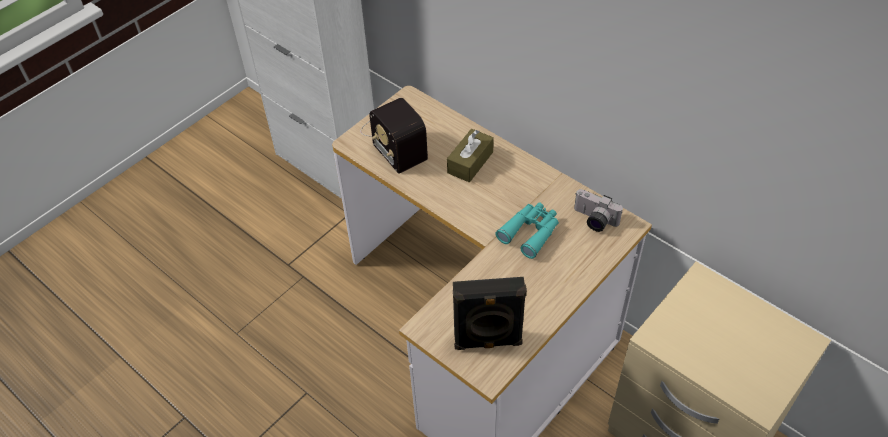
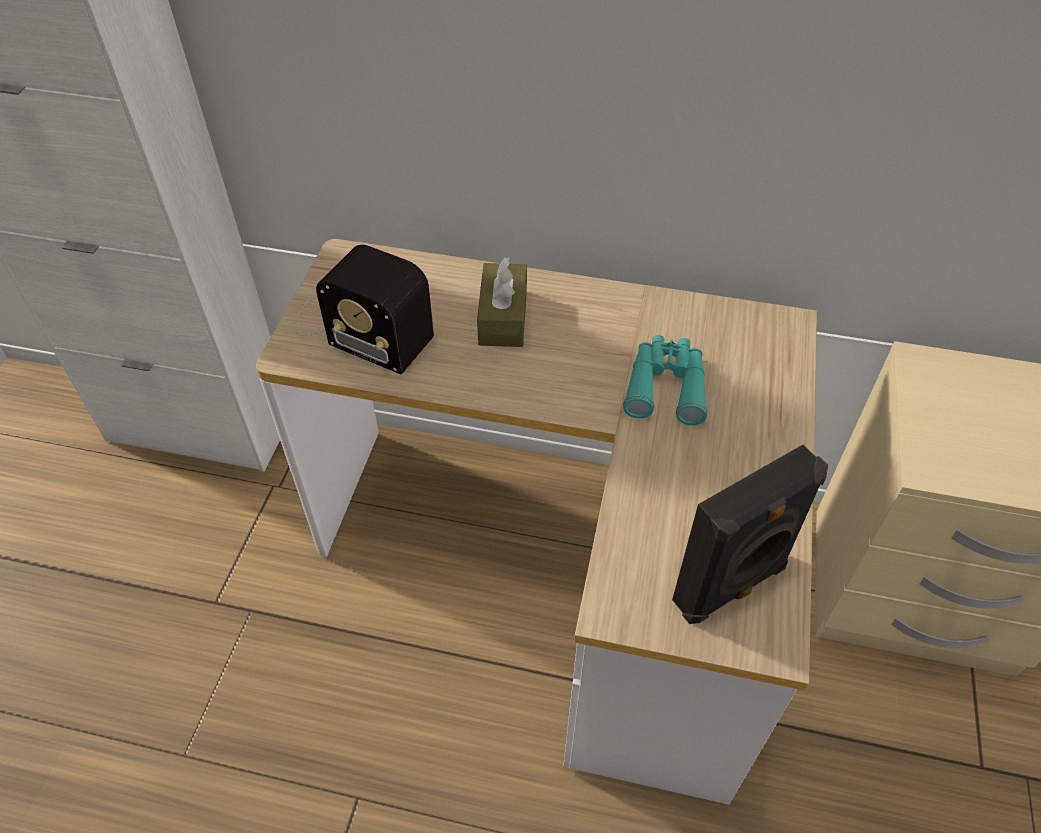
camera: 30 degrees left, 0 degrees up
camera [574,189,623,232] -> none

